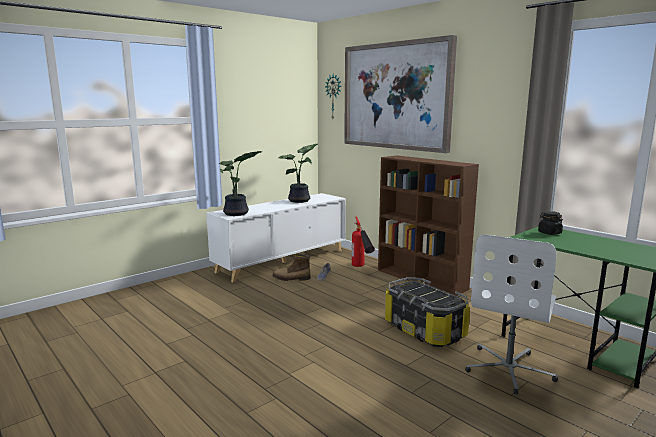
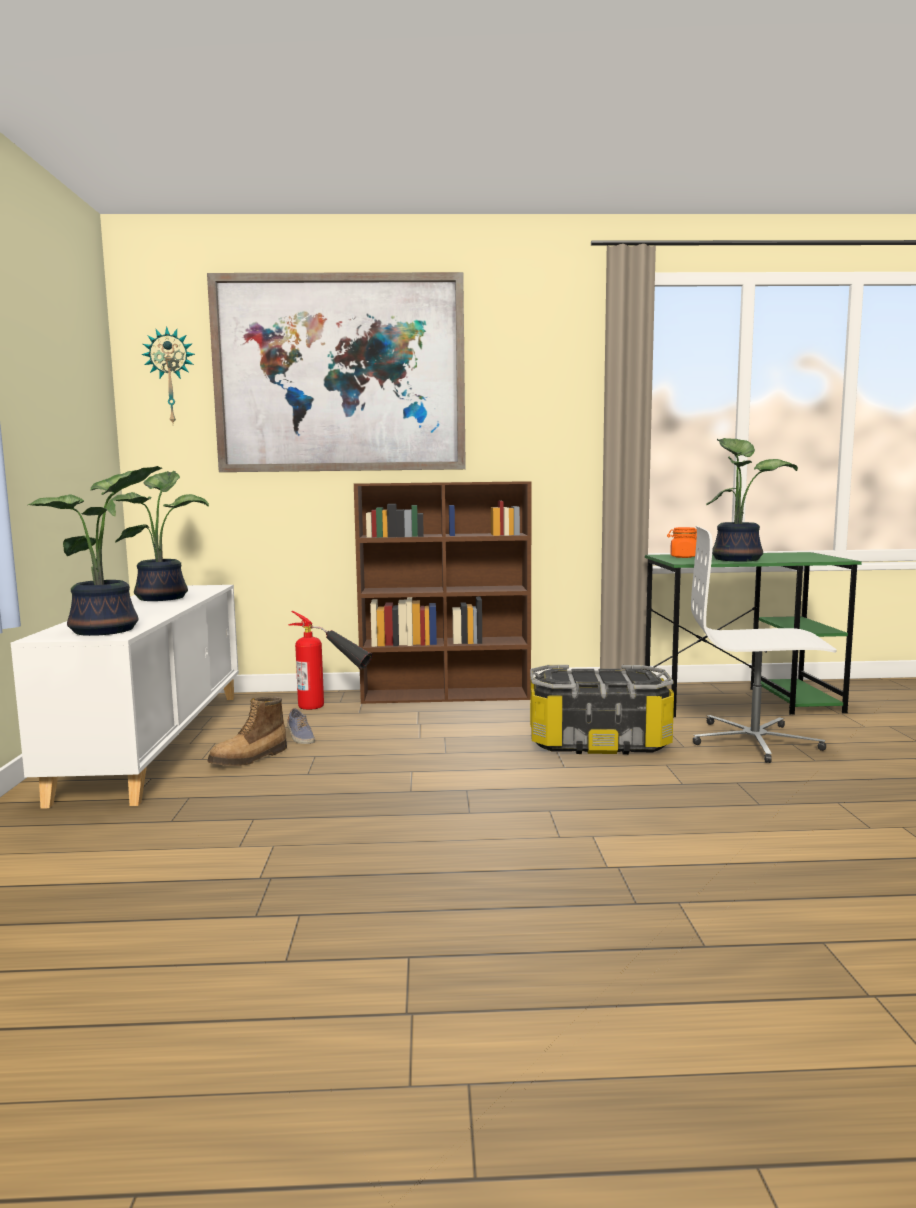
camera: 50 degrees left, 5 degrees down
white office chair [465,234,558,395] -> white office chair turned 120 degrees clockwise [691,526,837,763]
black jar [538,211,563,235] -> orange jar [667,527,697,558]
none -> potted plant [706,438,798,561]

